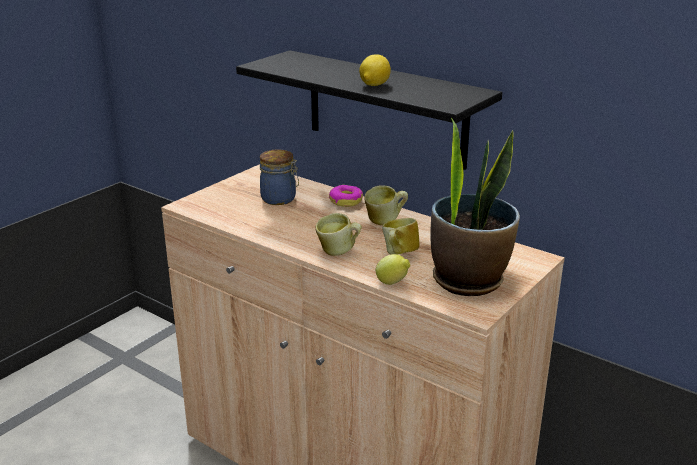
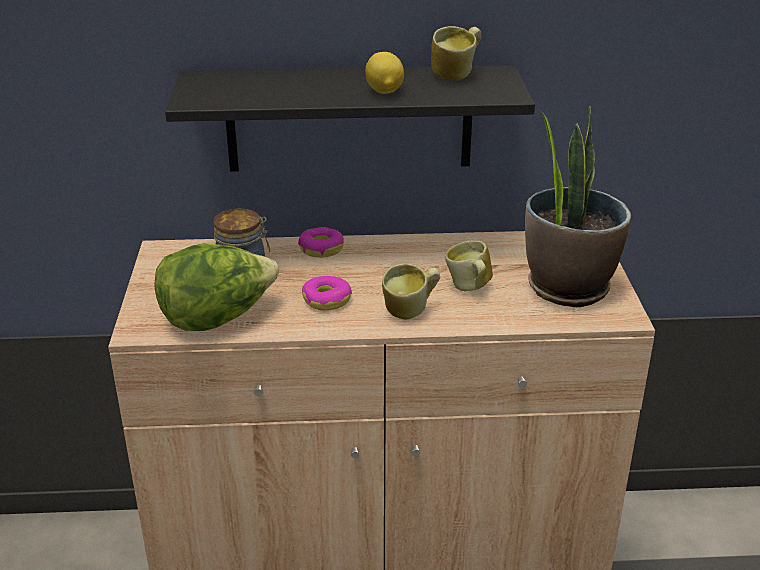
camera: 40 degrees left, 5 degrees up
mug [364,185,408,225] -> mug moved to [431,26,482,81]
lemon [376,254,410,285] -> none
none -> lettuce [154,243,279,331]
none -> donut [302,276,352,311]

